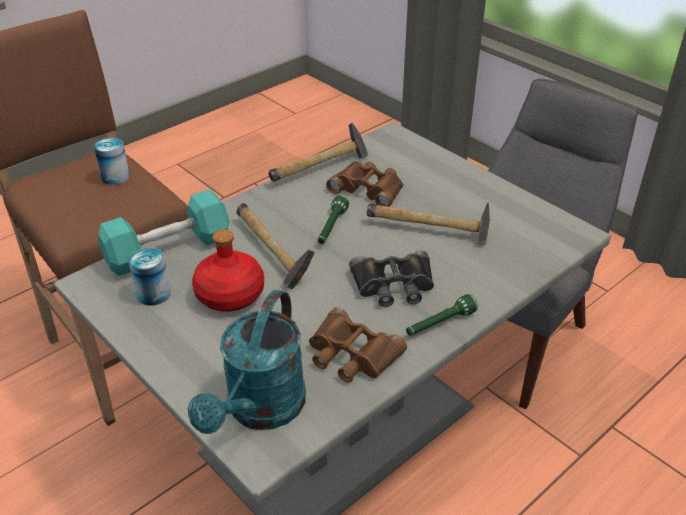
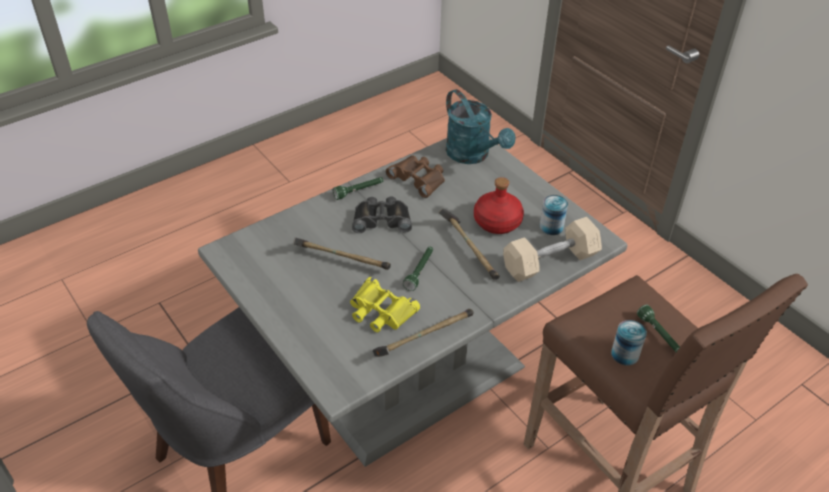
camera: 175 degrees left, 5 degrees up
turquoise dumbbell [98,189,230,276] -> beige dumbbell [503,217,602,282]
turquoise watering can [188,290,306,434] -> turquoise watering can turned 120 degrees clockwise [446,89,515,164]
brown binoculars [326,161,403,207] -> yellow binoculars [350,277,420,332]
none -> green flashlight [637,305,680,352]

